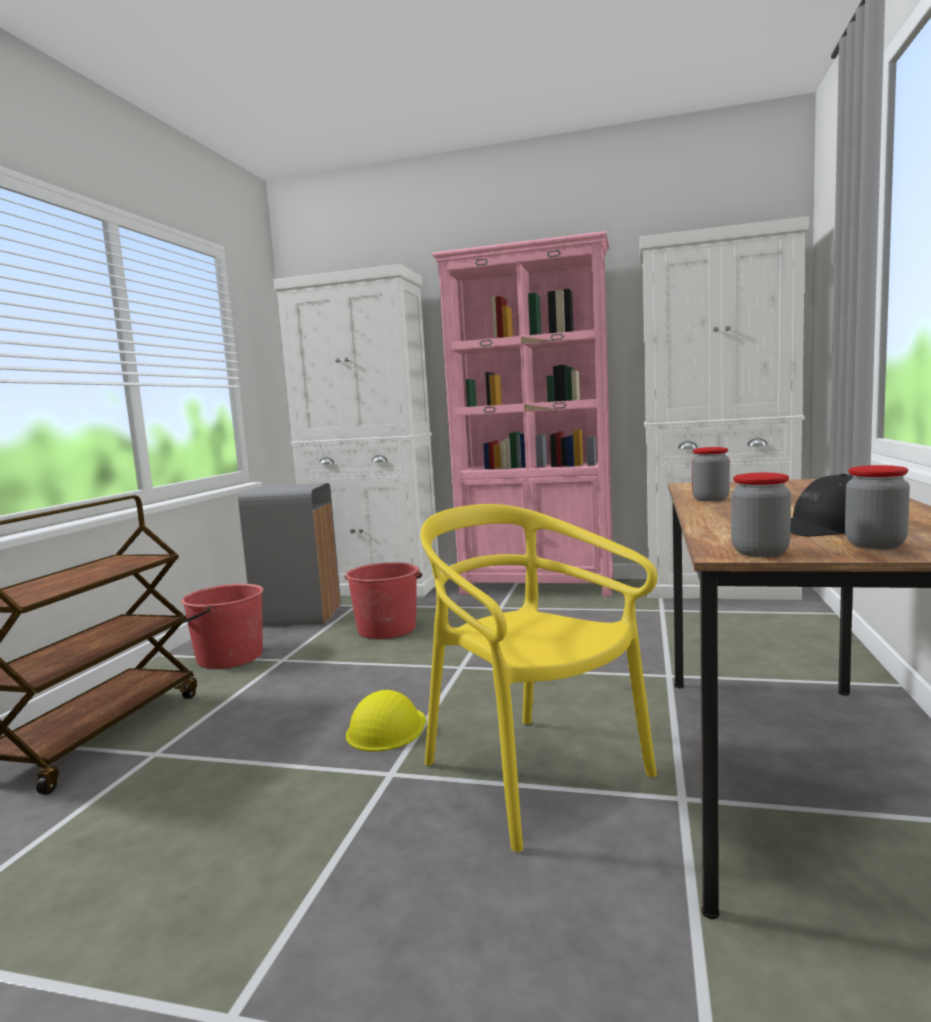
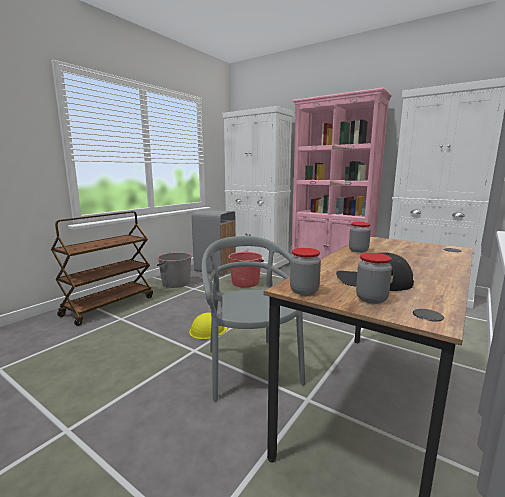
camera: 20 degrees right, 5 degrees up
red bucket [181,584,264,669] -> grey bucket [157,252,192,288]
yellow chair [420,504,658,852] -> grey chair [202,236,306,401]

